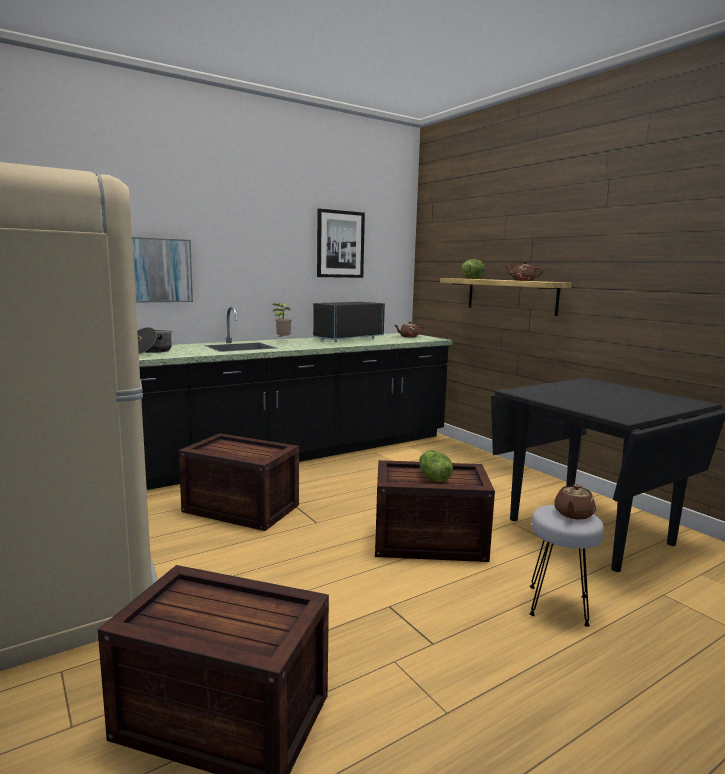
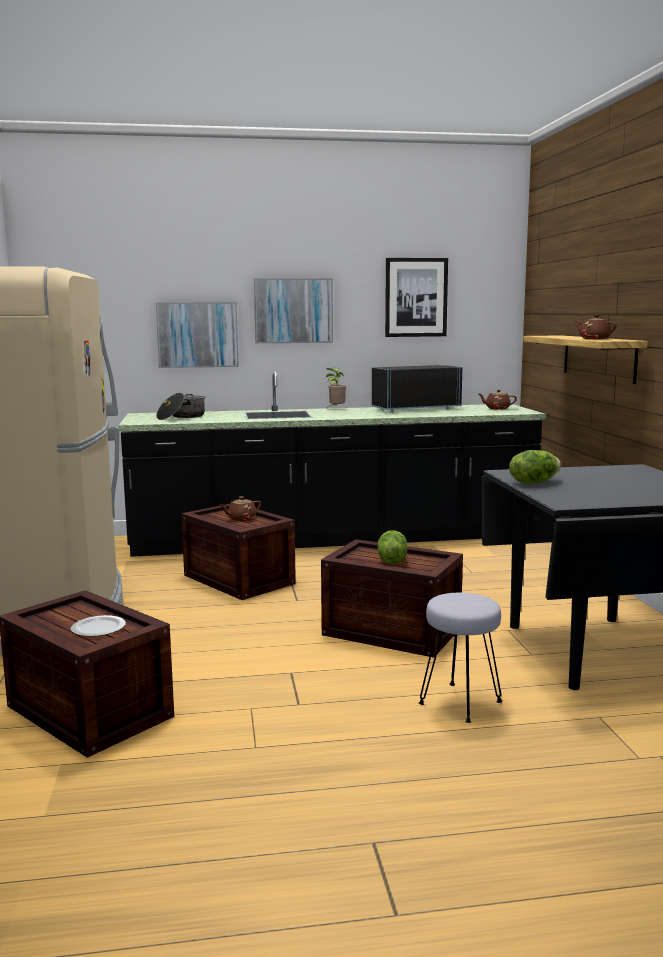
camera: 25 degrees right, 0 degrees up
lettuce [461,259,485,279] -> lettuce moved to [509,450,561,484]
brown teapot [554,484,596,520] -> brown teapot moved to [220,496,261,521]
none -> plate [71,615,126,637]
none -> picture [254,278,333,344]

